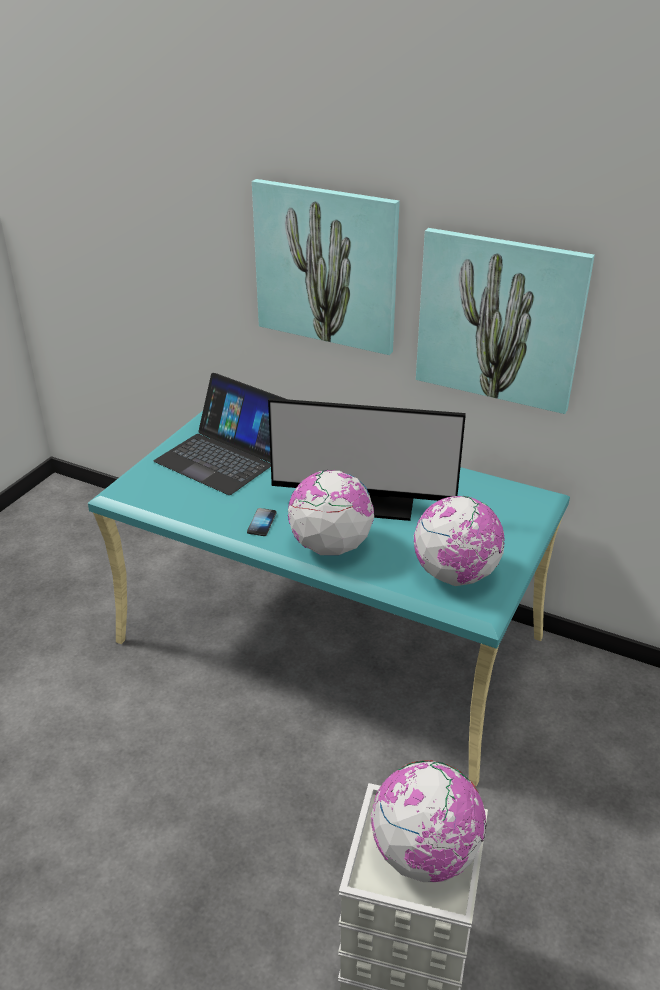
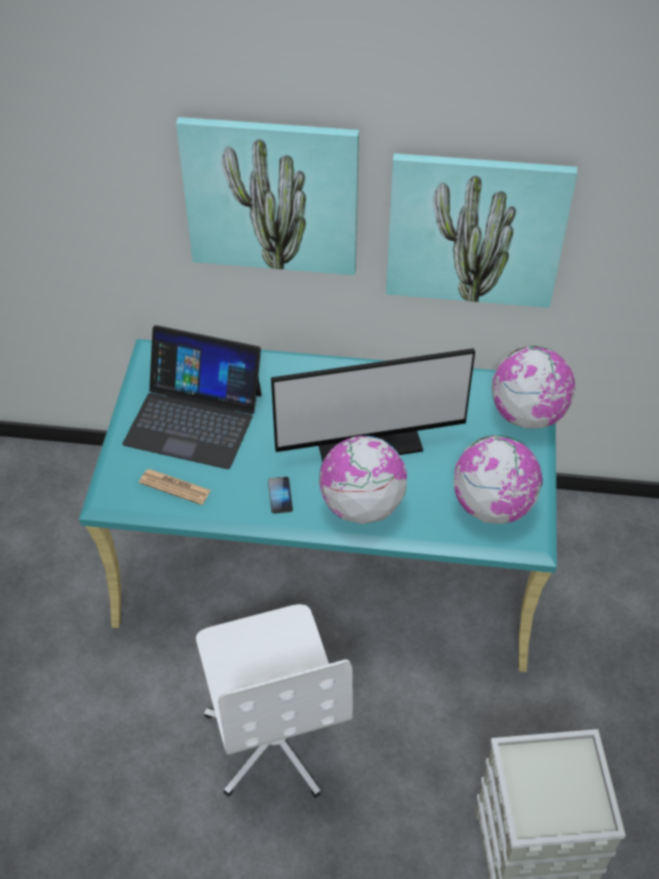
camera: 20 degrees left, 15 degrees up
globe [371,760,486,882] -> globe moved to [492,346,575,428]
none -> newspaper [139,469,211,505]
none -> white office chair [196,604,353,798]

